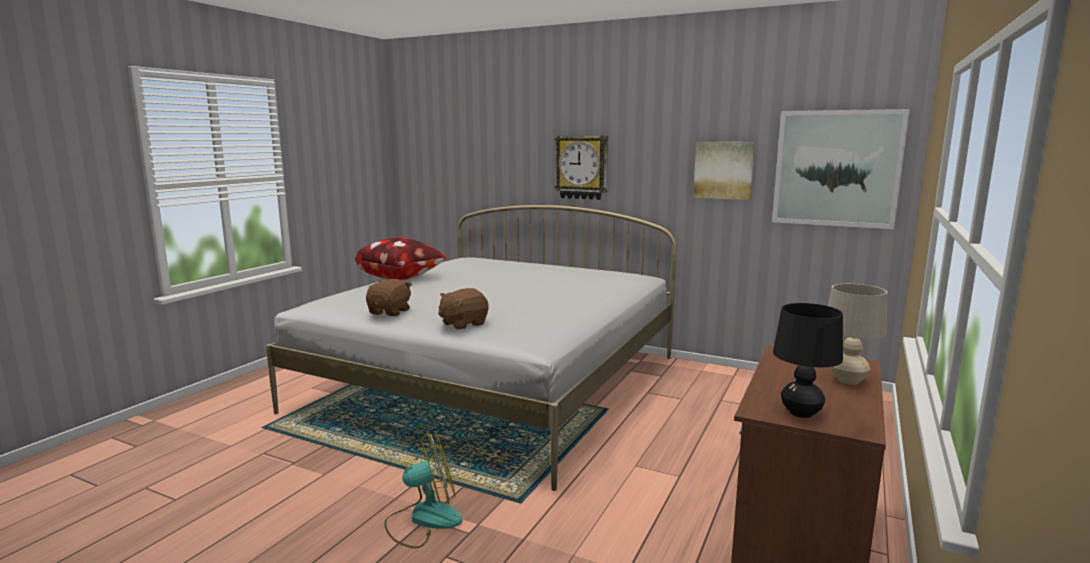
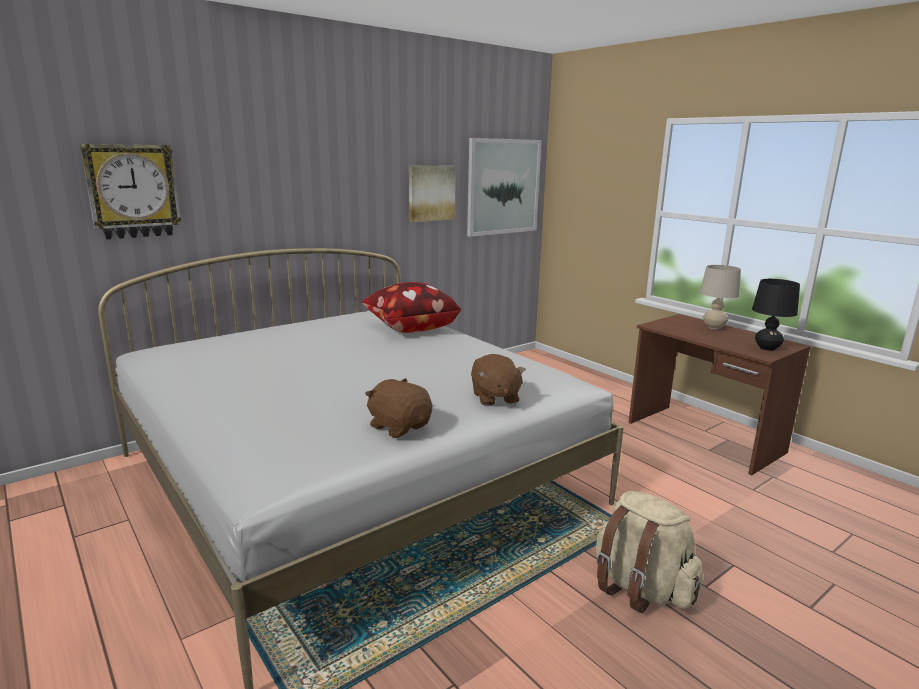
camera: 65 degrees left, 5 degrees up
pillow [355,238,447,280] -> pillow moved to [361,282,461,333]
fan [384,432,462,548] -> beige backpack [596,491,703,613]
wall clock [554,136,608,200] -> wall clock moved to [80,144,181,240]

